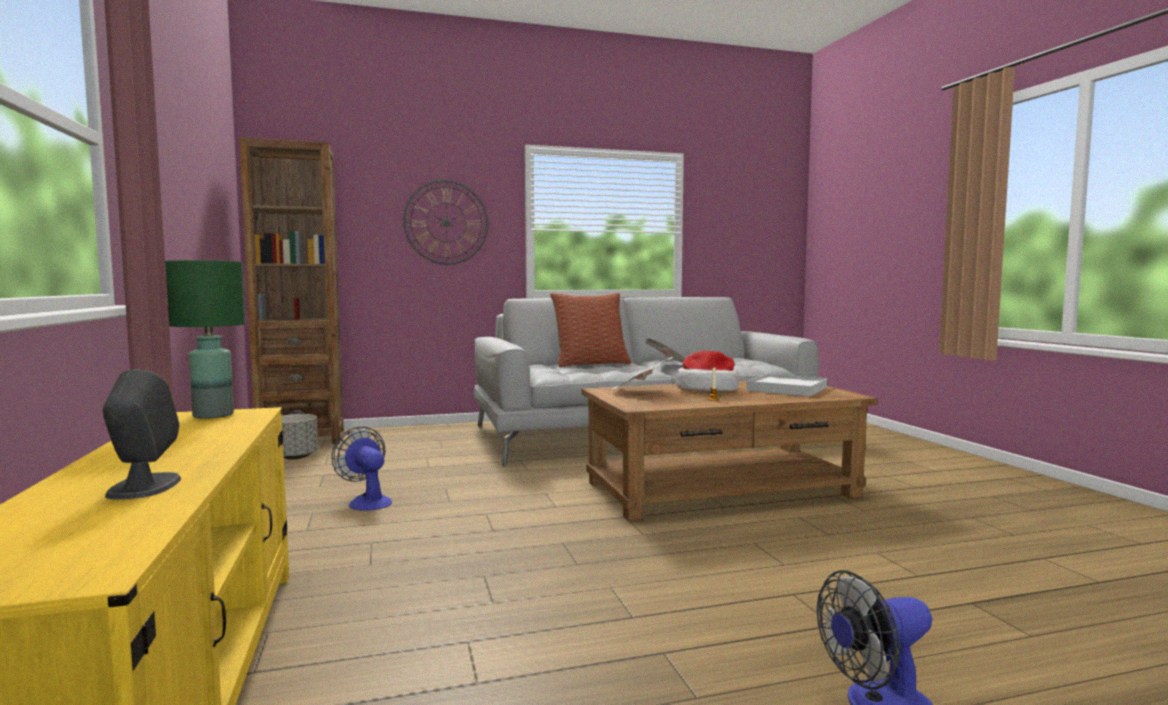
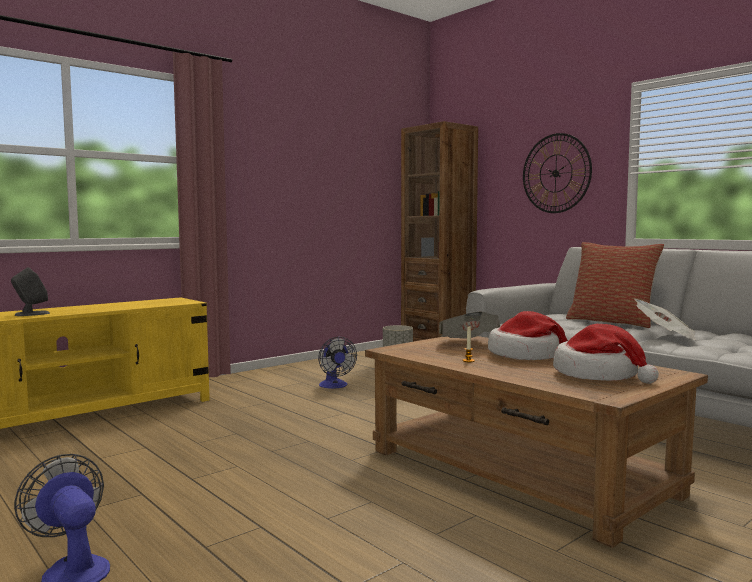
camera: 65 degrees right, 0 degrees up
green table lamp [165,260,245,419] -> none
fan [331,427,392,511] -> fan turned 135 degrees clockwise [318,337,357,389]
white tray [746,374,827,396] -> hat [553,324,659,384]

